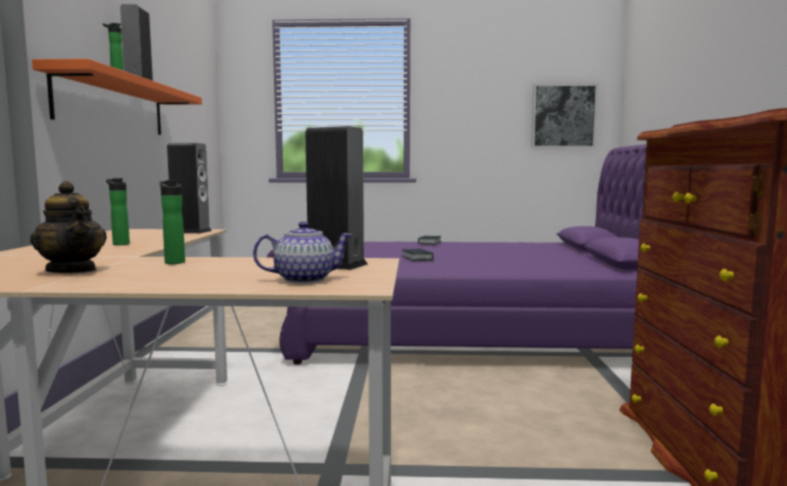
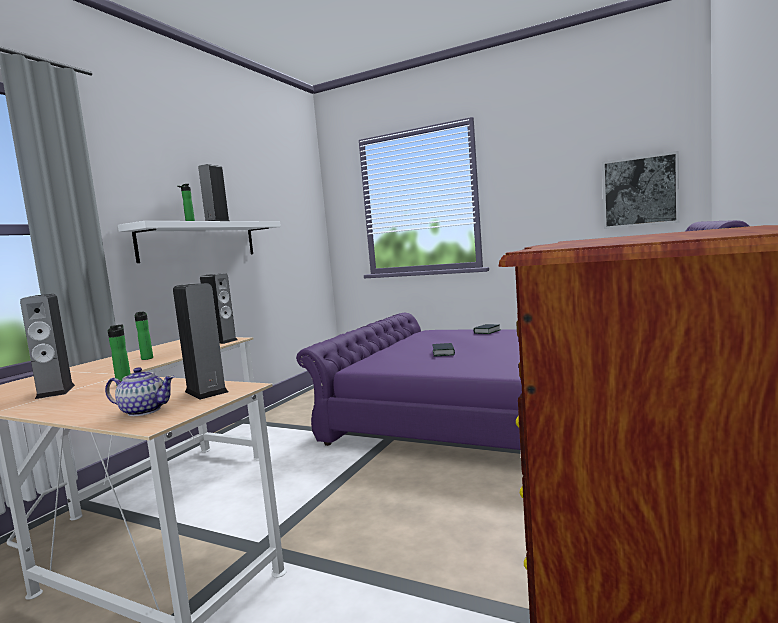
camera: 25 degrees right, 0 degrees up
teapot [30,181,106,273] -> speaker [20,294,75,399]
orange shelf [32,59,202,135] -> white shelf [118,221,281,263]

